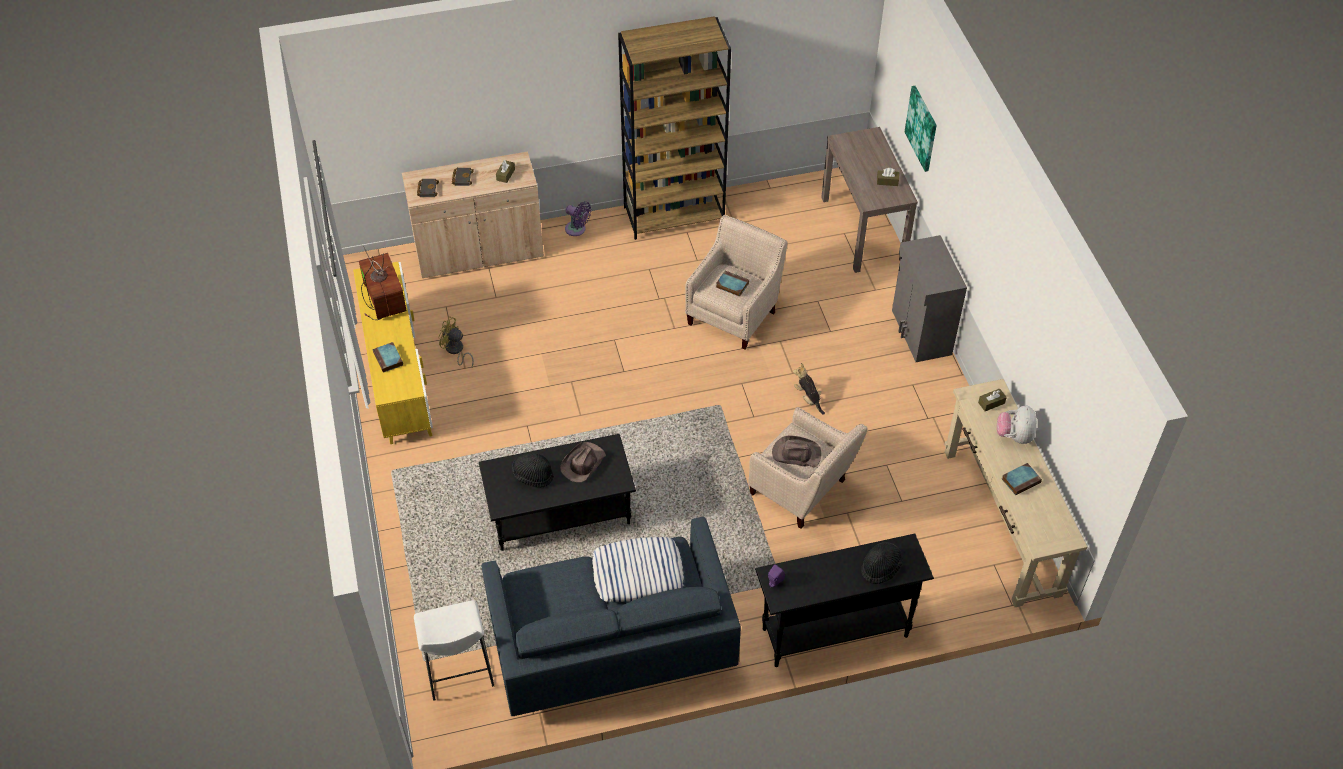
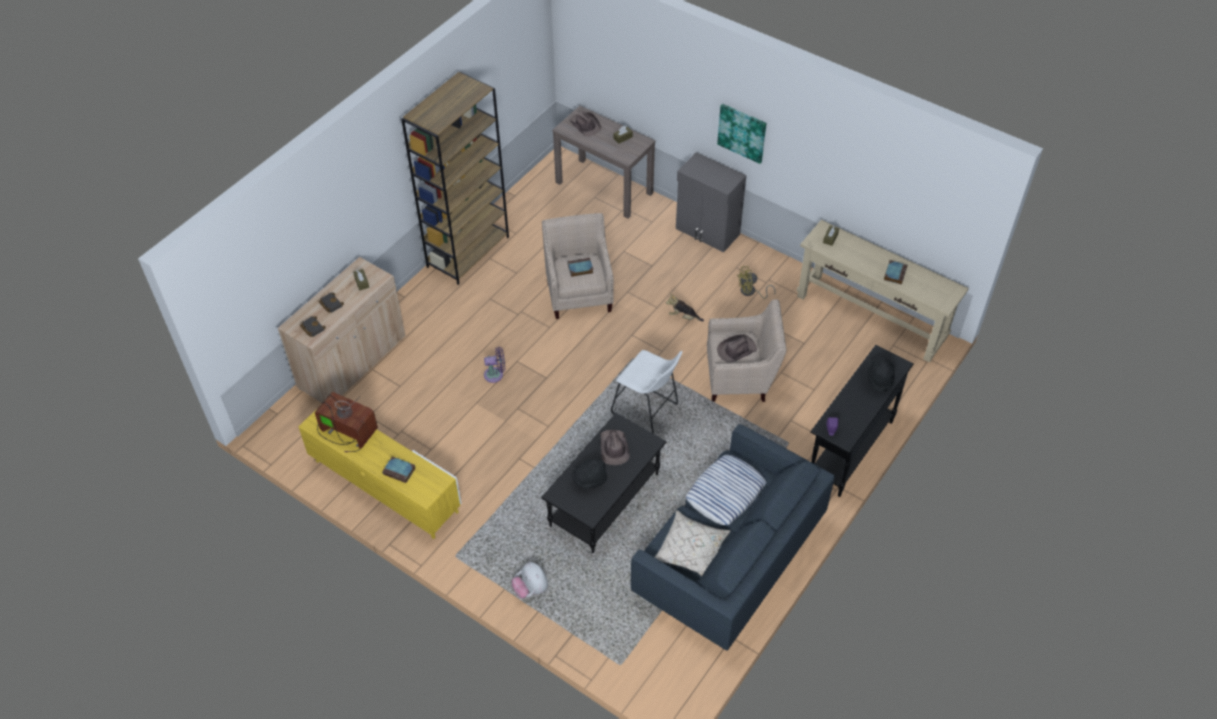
camera: 40 degrees left, 0 degrees up
white stool [414,600,494,701] -> white stool moved to [611,350,682,433]
yellow fan [438,316,474,367] -> yellow fan moved to [737,266,776,299]
purple fan [565,202,591,236] -> purple fan moved to [484,347,505,383]
picture [905,86,937,172] -> picture moved to [717,104,767,164]
plush toy [997,406,1037,444] -> plush toy moved to [512,562,548,598]
none -> brown hat [569,111,601,137]
none -> beige pillow [655,510,731,576]

